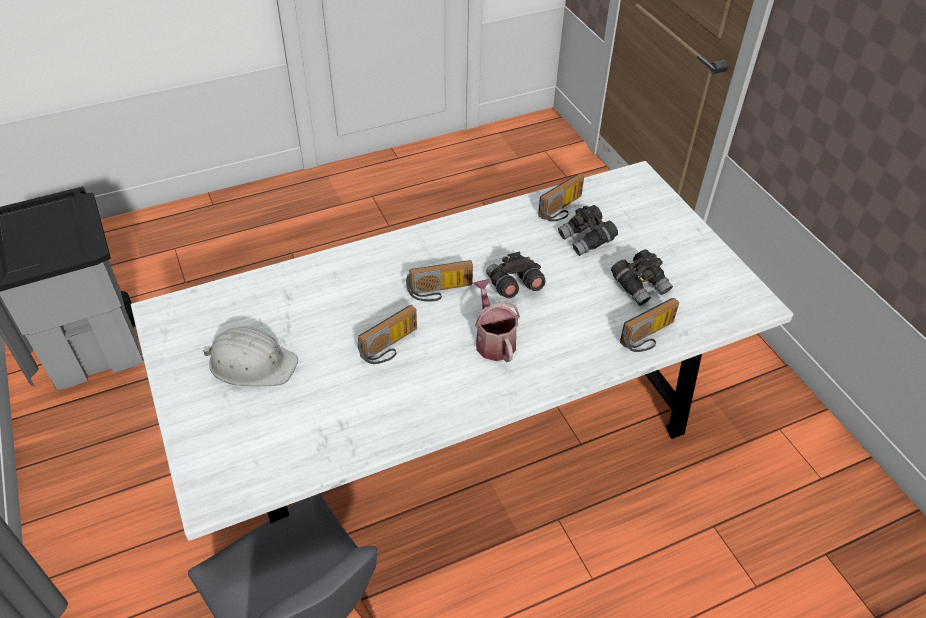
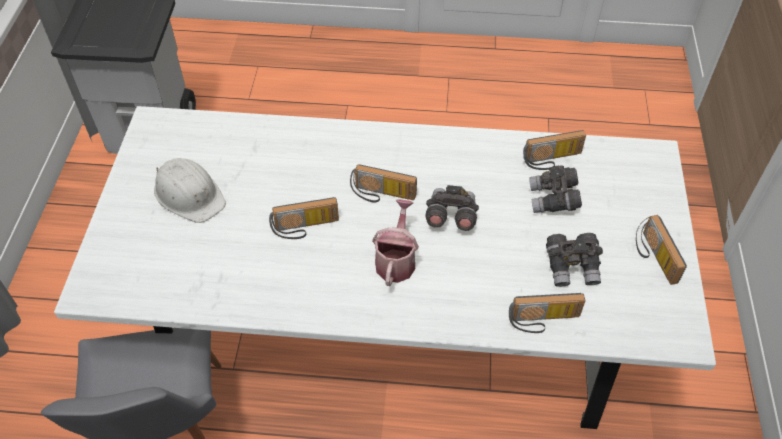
camera: 30 degrees right, 5 degrees up
none -> radio [636,215,687,285]

